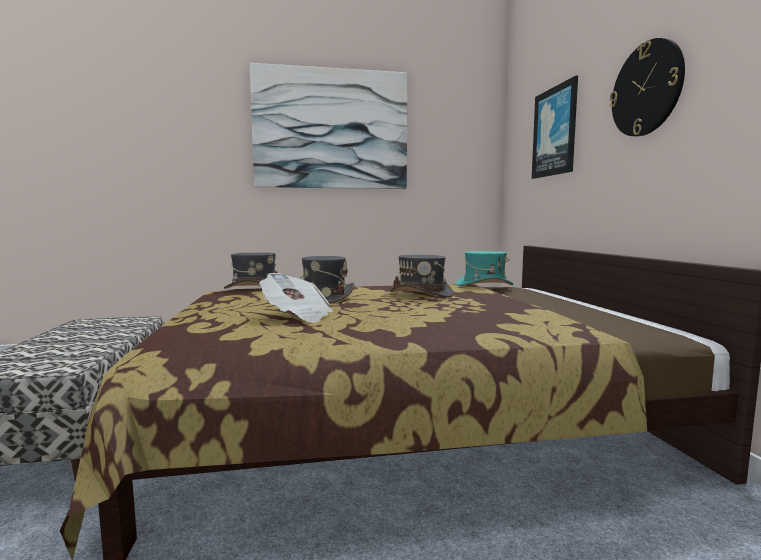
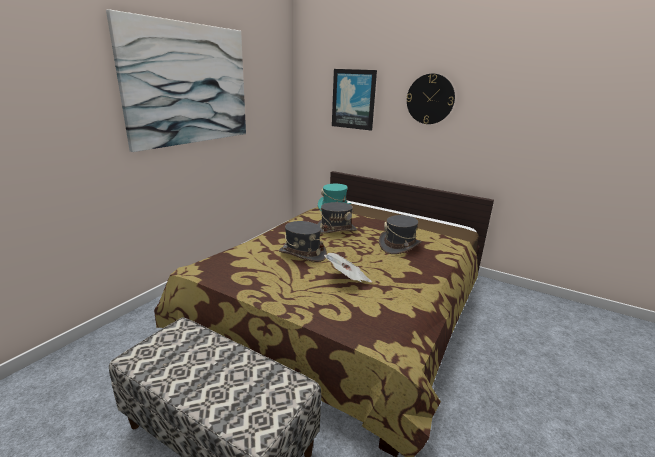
camera: 50 degrees left, 15 degrees up
grey hat [224,252,277,289] -> grey hat moved to [379,215,422,254]

